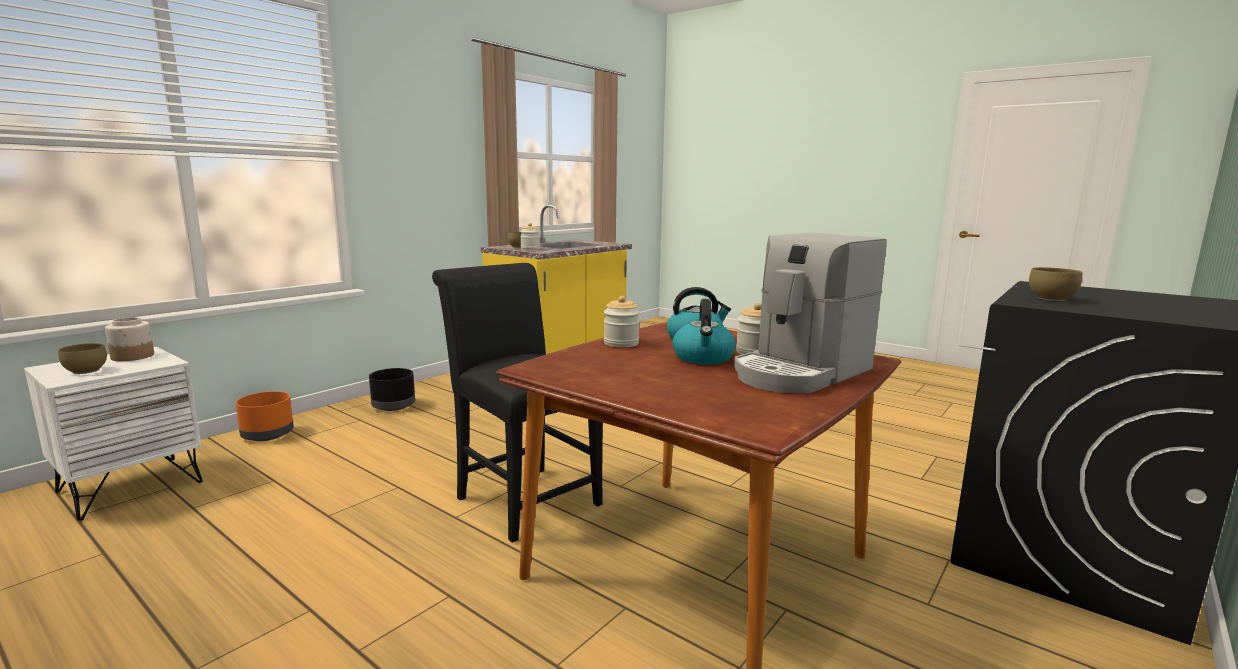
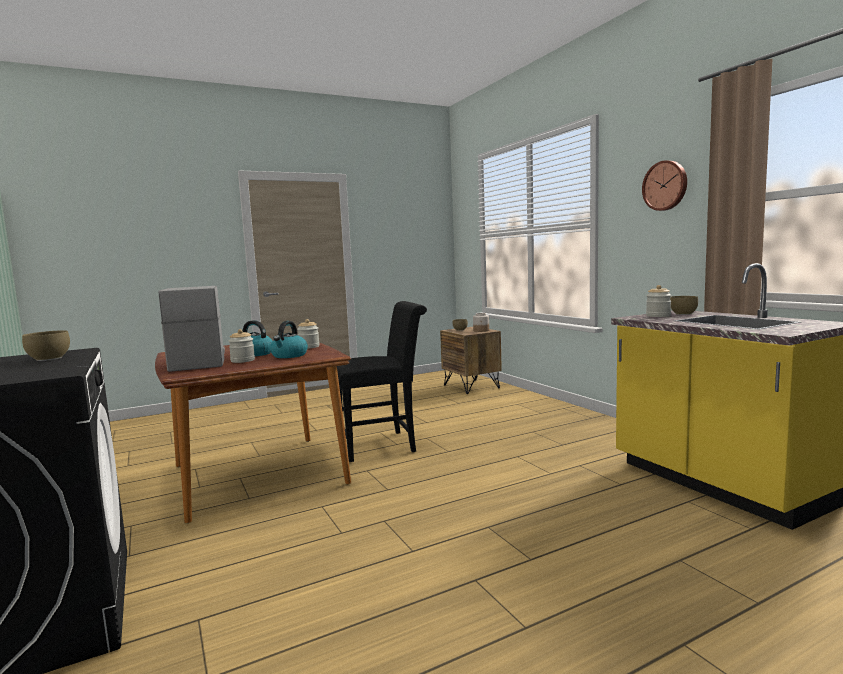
camera: 115 degrees right, 5 degrees down
white nightstand [24,347,203,521] -> brown nightstand [440,327,502,394]
orange planter [235,391,294,441] -> none
black planter [369,368,415,411] -> none
none -> wall clock [642,160,687,211]

